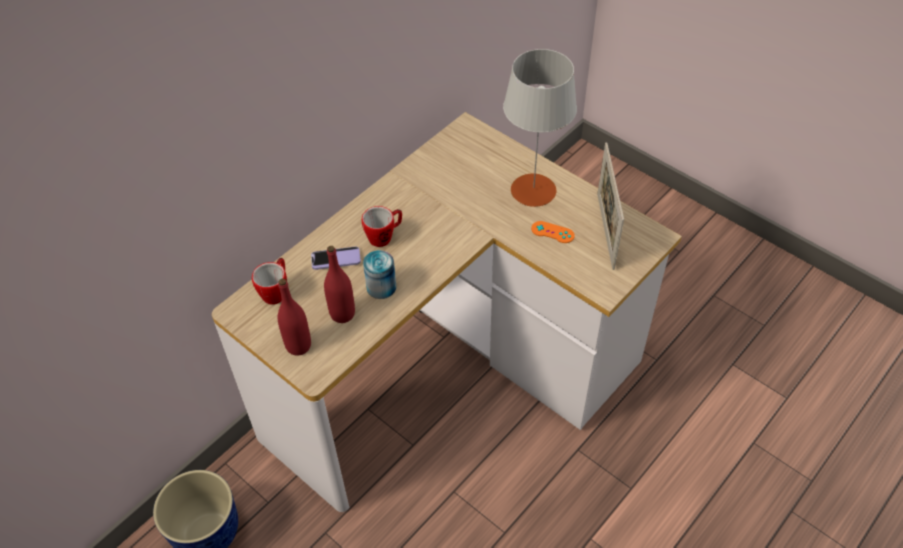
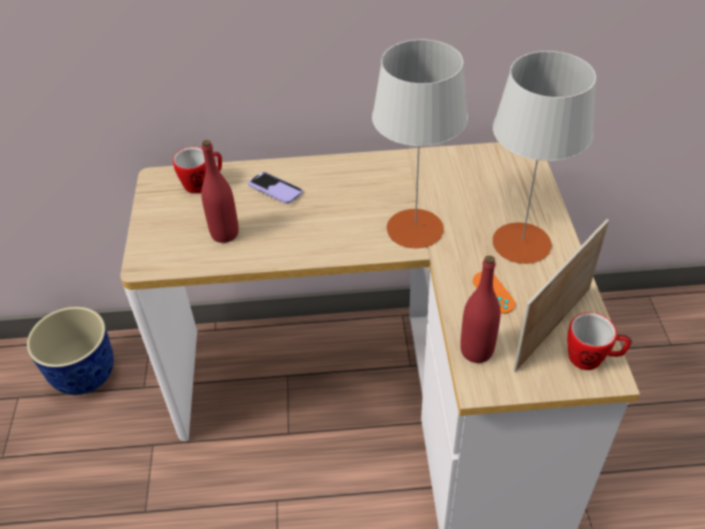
camera: 45 degrees right, 5 degrees down
red bottle [278,279,311,356] -> red bottle moved to [460,255,501,363]
mug [362,206,402,247] -> mug moved to [567,312,632,370]
can [363,250,396,299] -> none
none -> grey table lamp [372,39,468,248]

